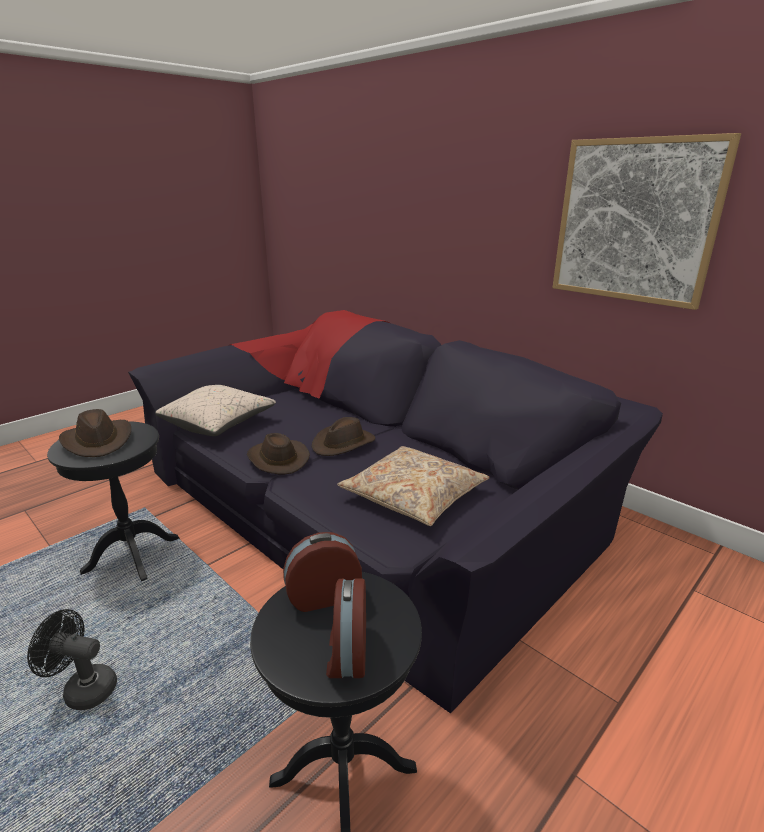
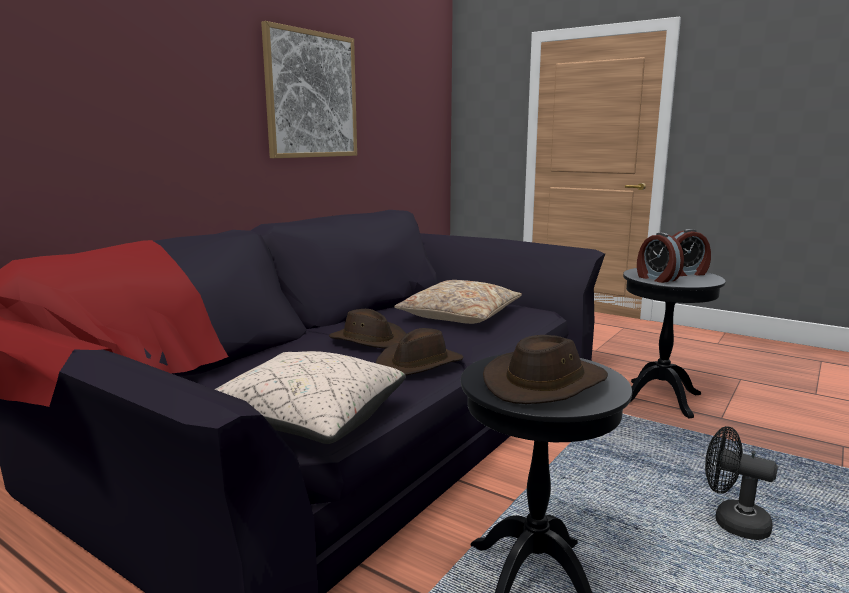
camera: 100 degrees left, 10 degrees down
black fan [27,609,117,710] -> black fan turned 120 degrees clockwise [705,426,778,540]

